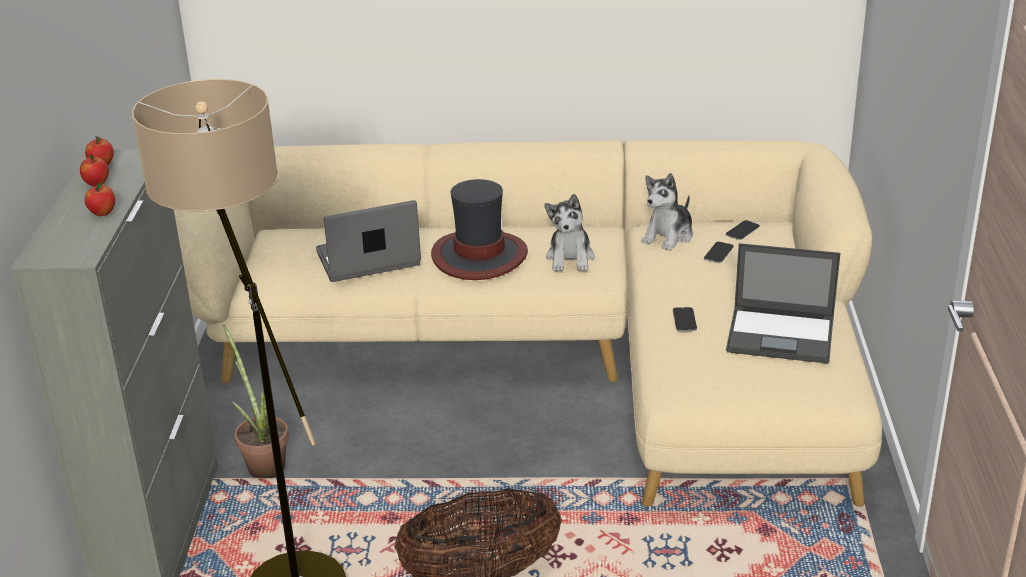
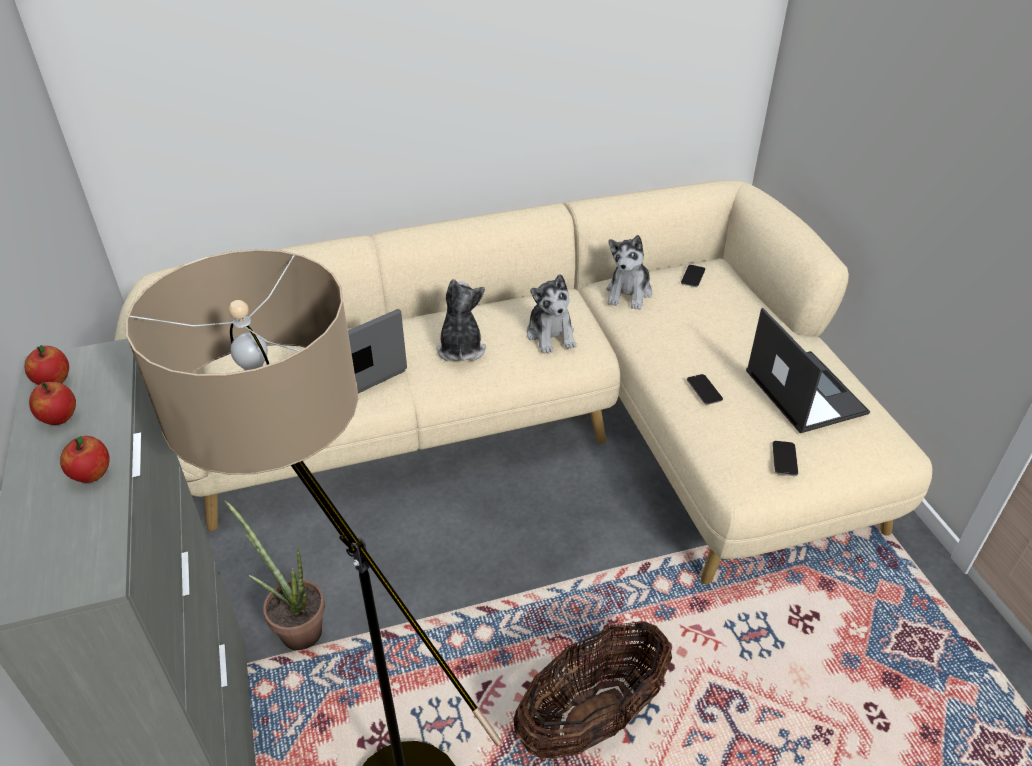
camera: 20 degrees left, 10 degrees up
hat [431,179,528,280] -> plush toy [436,279,486,361]
phone [704,242,734,263] -> phone moved to [772,441,798,476]
laptop [726,243,841,364] -> laptop turned 105 degrees counterclockwise [746,308,870,433]

